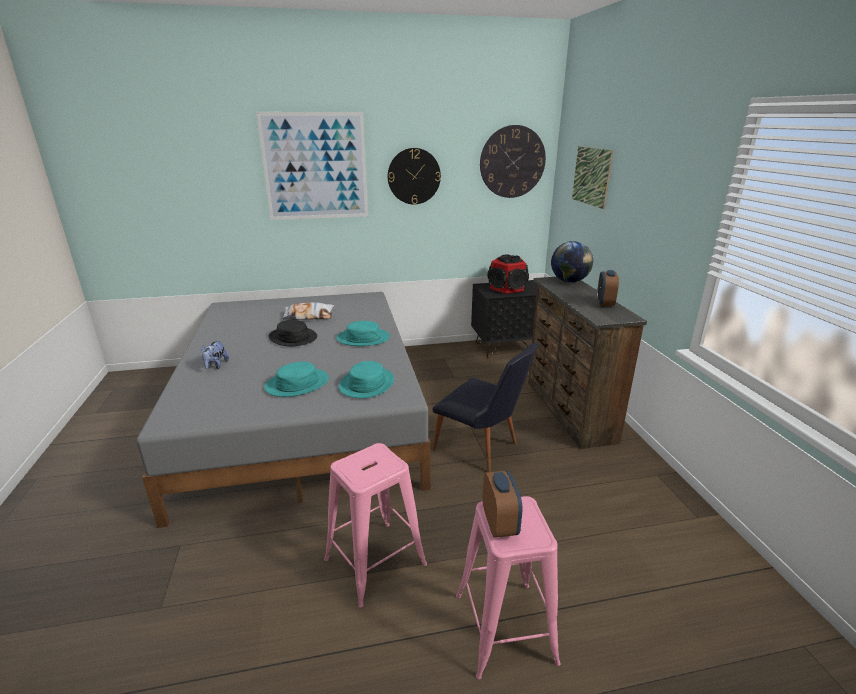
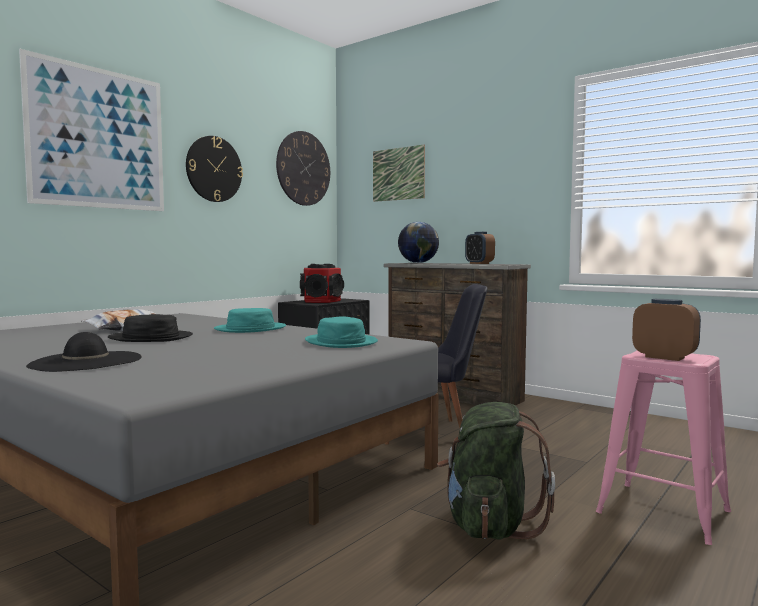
camera: 40 degrees left, 20 degrees down
plush toy [202,340,229,370] -> black hat [26,332,142,372]
turquoise hat [264,362,329,397] -> none
pink stool [324,443,427,607] -> green backpack [437,402,555,540]

